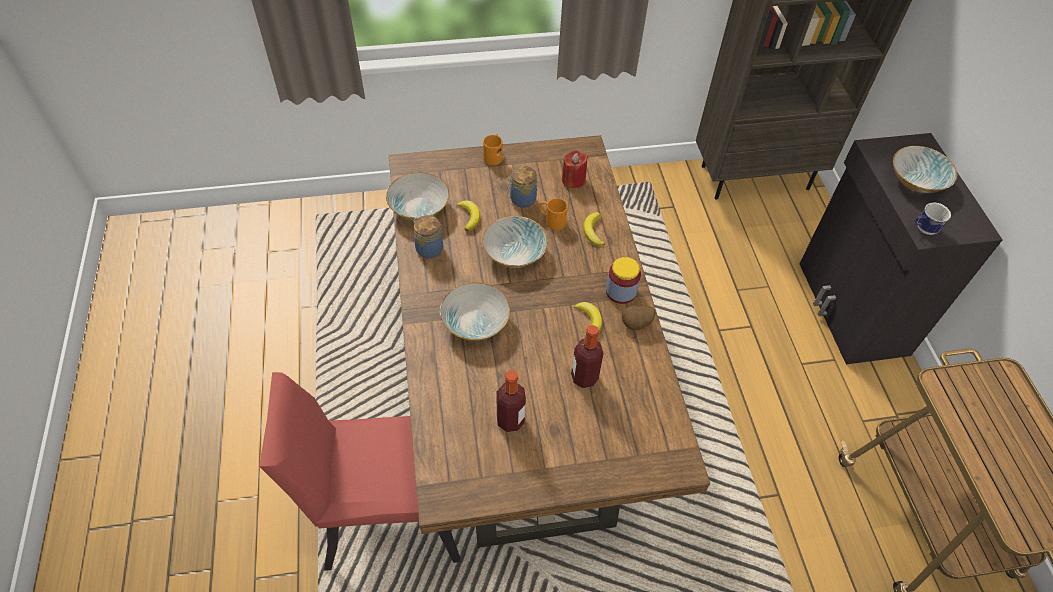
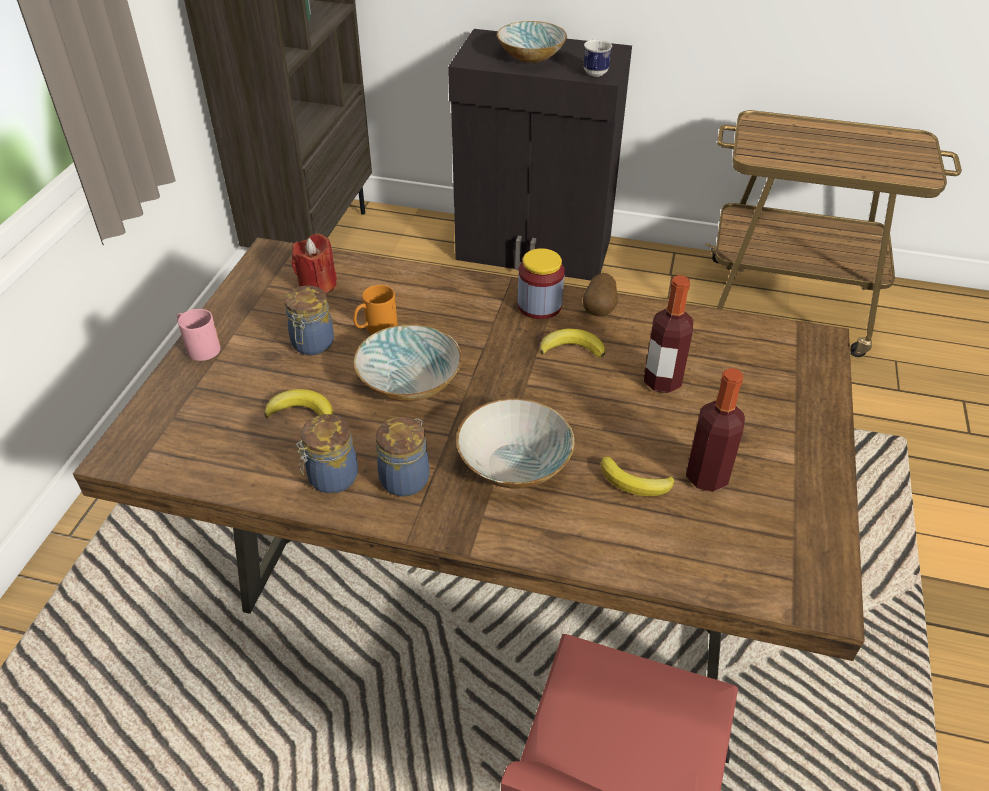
camera: 65 degrees left, 10 degrees down
bowl [386,172,449,221] -> none
orange mug [483,134,502,165] -> pink mug [177,309,221,361]
banana [583,212,605,246] -> banana moved to [601,456,674,496]
none -> jar [376,417,430,497]

